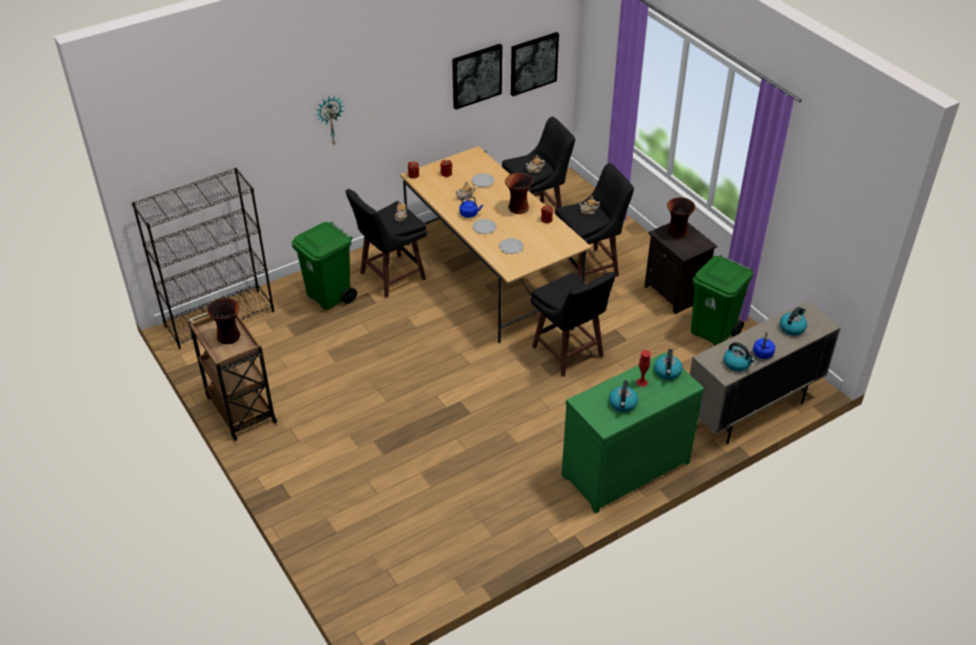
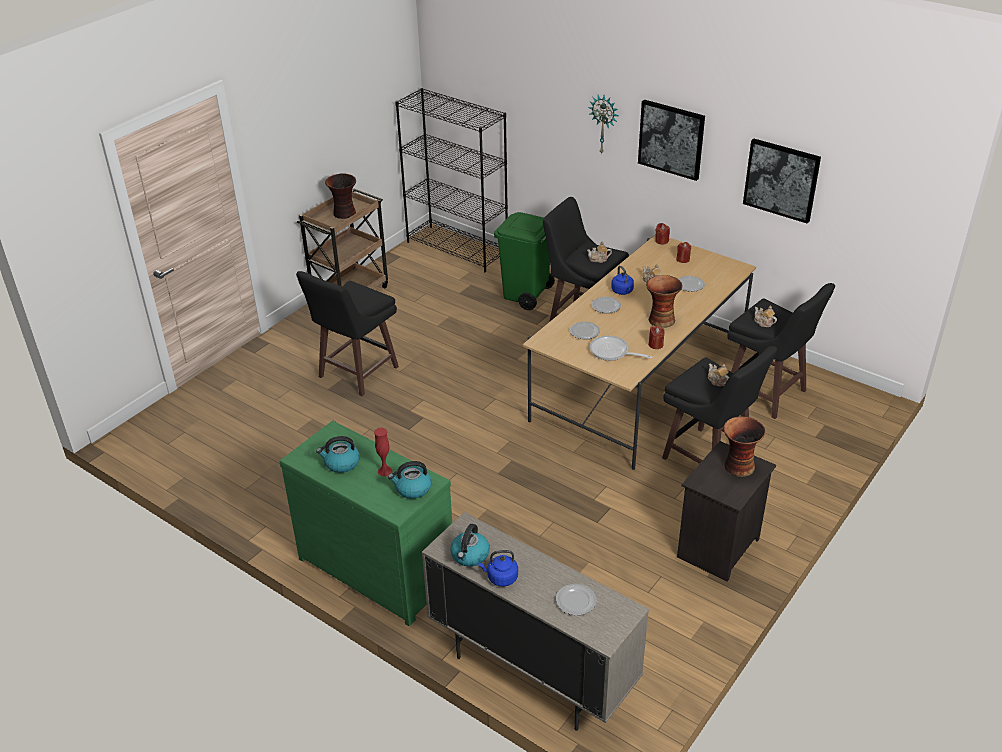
camera: 70 degrees right, 5 degrees down
picture [511,32,559,96] -> picture moved to [638,100,705,181]
black stool [531,272,616,377] -> black stool moved to [296,271,399,396]
green trash can [691,255,753,345] -> none
kettle [780,307,807,335] -> plate [556,584,597,615]
none -> frying pan [590,336,653,361]

